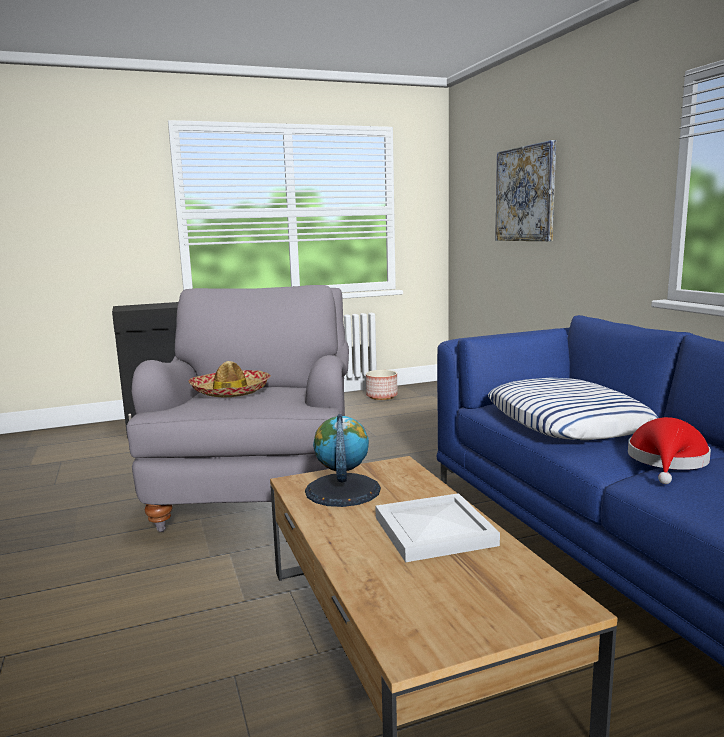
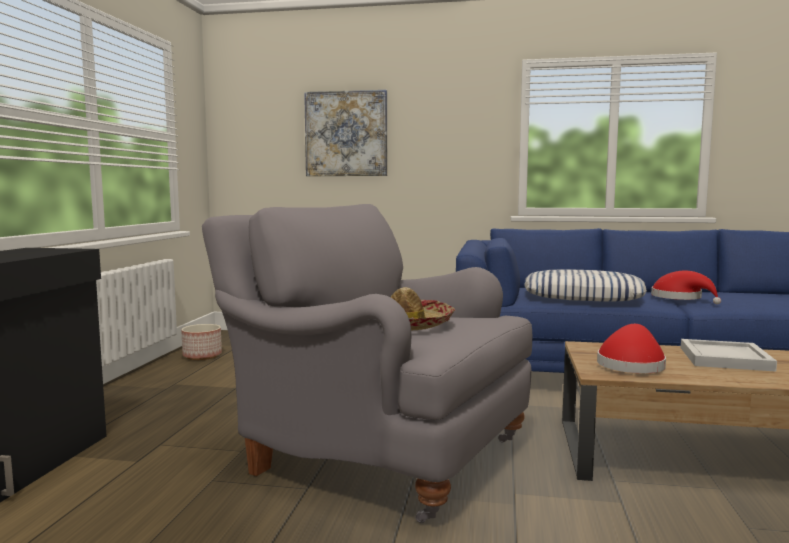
camera: 60 degrees left, 5 degrees down
globe [305,414,381,507] -> red hat [597,324,666,373]

